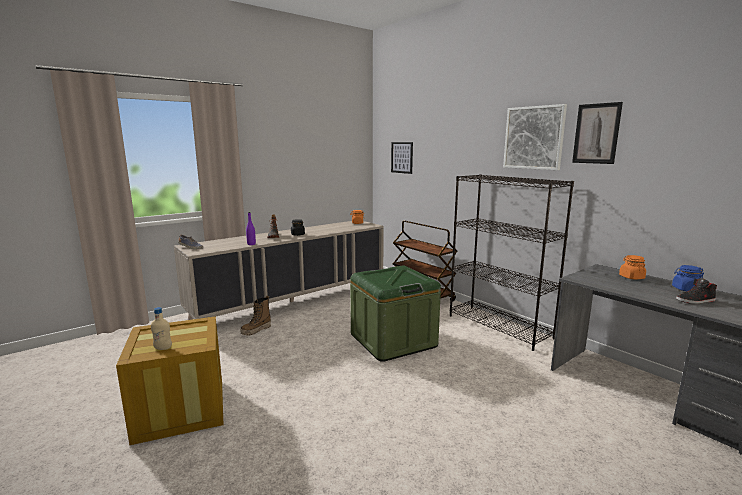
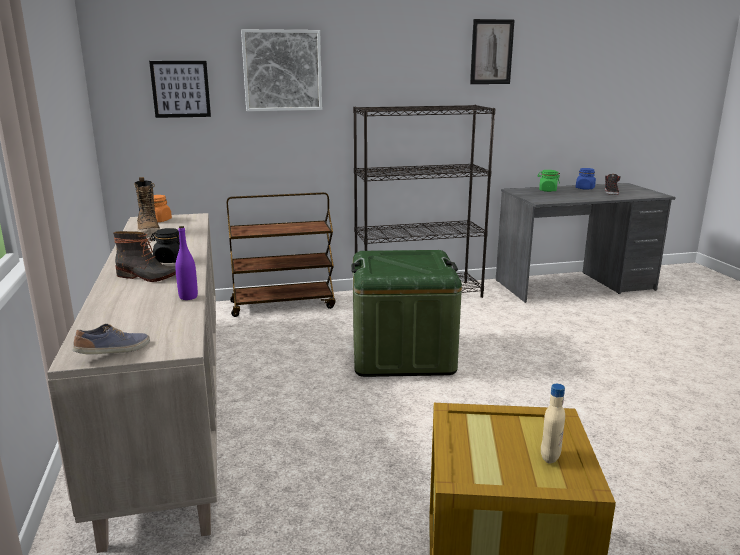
camera: 65 degrees left, 5 degrees up
boot [240,296,271,335] -> boot moved to [134,177,160,238]
picture [503,104,567,170] -> picture moved to [241,29,322,111]
orange jar [619,255,646,279] -> green jar [537,170,560,192]

